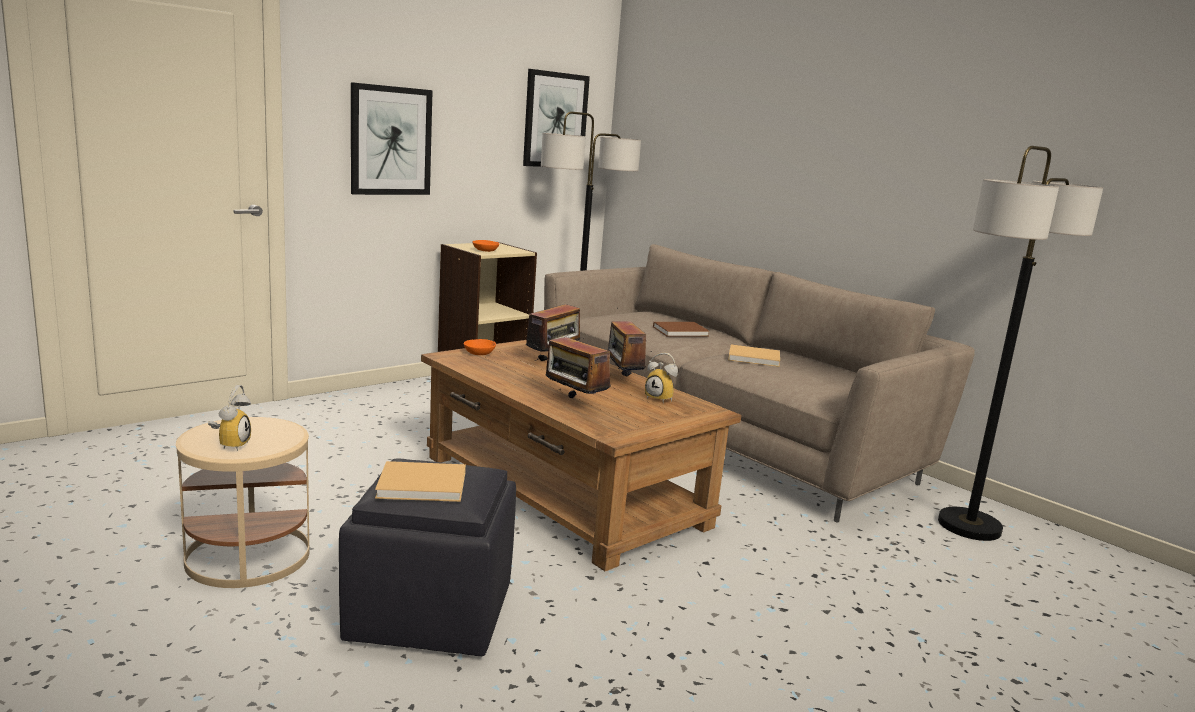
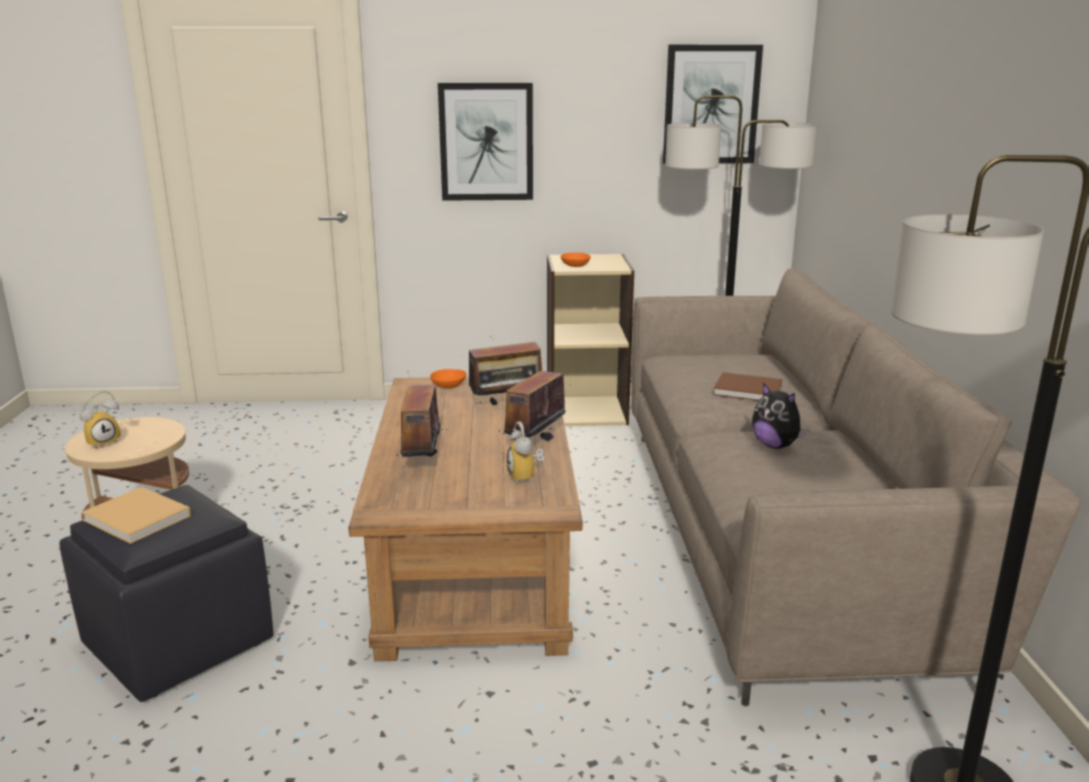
camera: 40 degrees right, 5 degrees up
beige book [728,345,780,367] -> plush toy [752,383,810,449]

